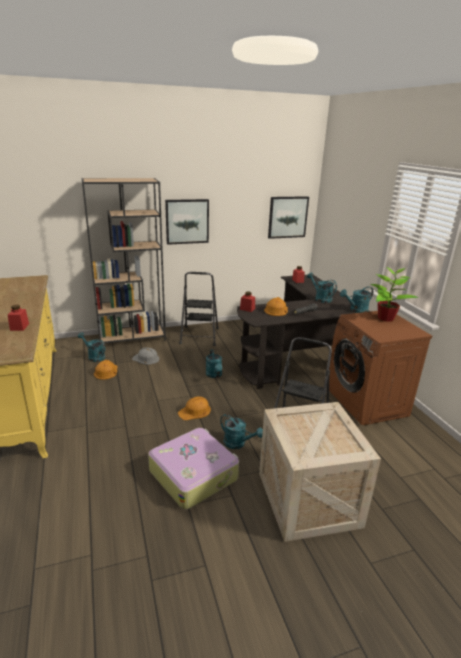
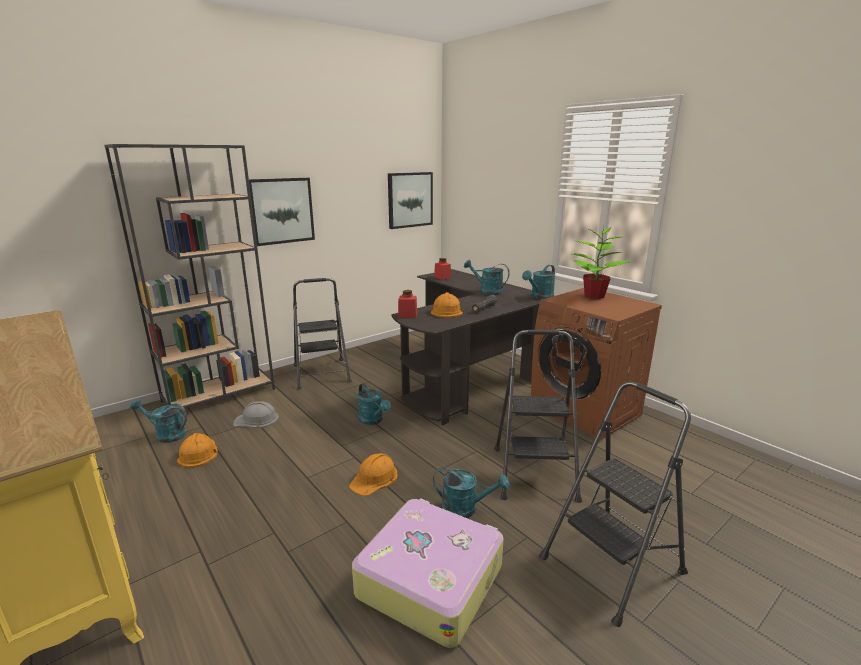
camera: 20 degrees left, 5 degrees down
red jar [8,305,29,331] -> none
crate [259,402,381,542] -> black step ladder [539,382,691,627]

